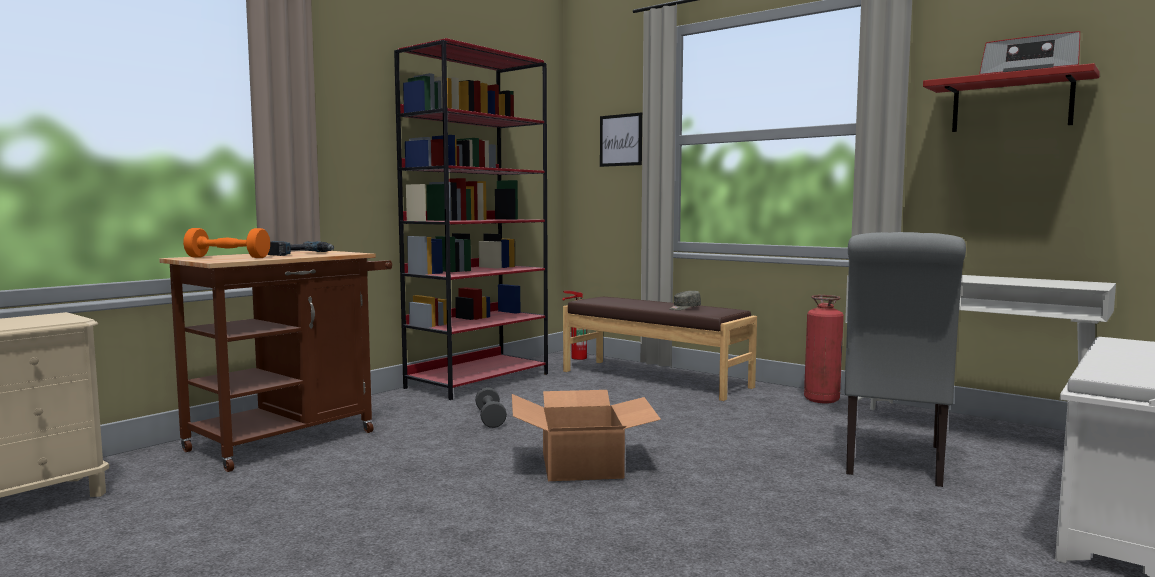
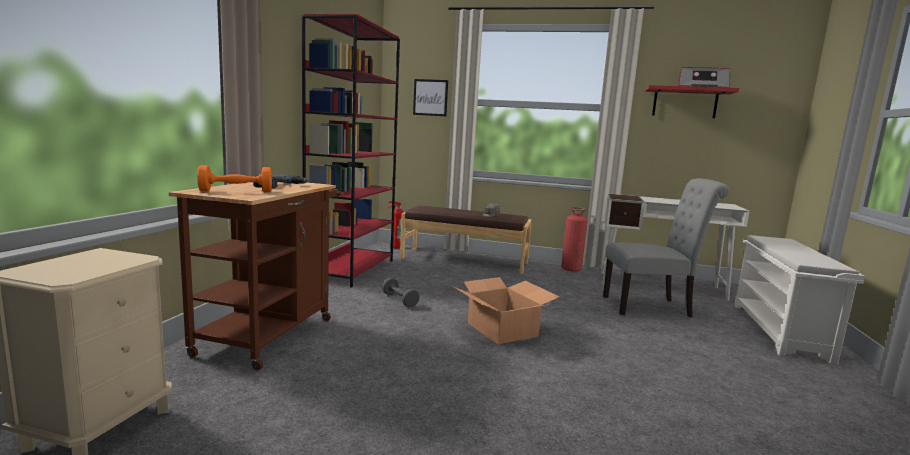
camera: 25 degrees left, 5 degrees up
grey chair [845,232,966,487] -> grey chair turned 90 degrees counterclockwise [603,178,730,317]

